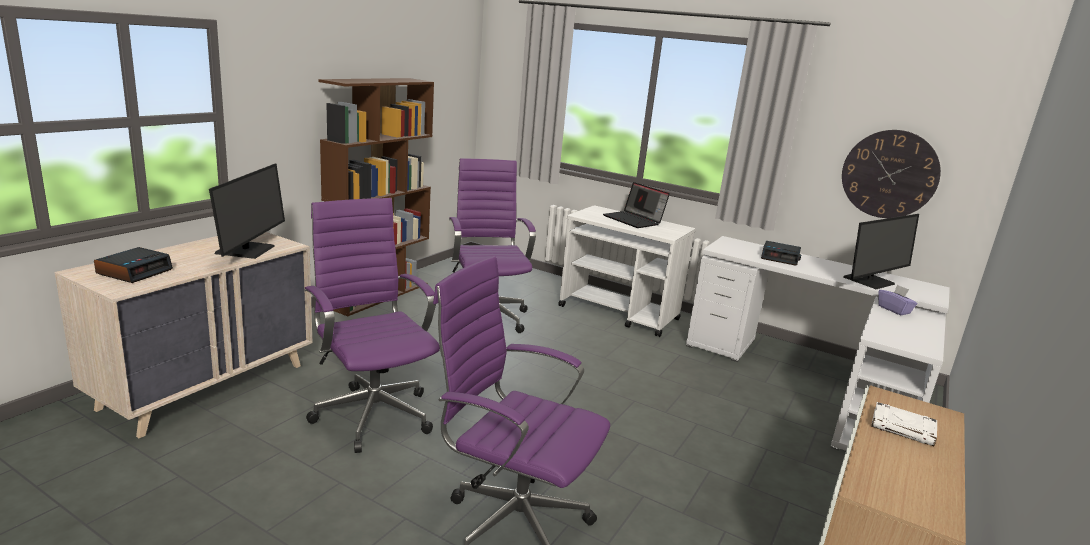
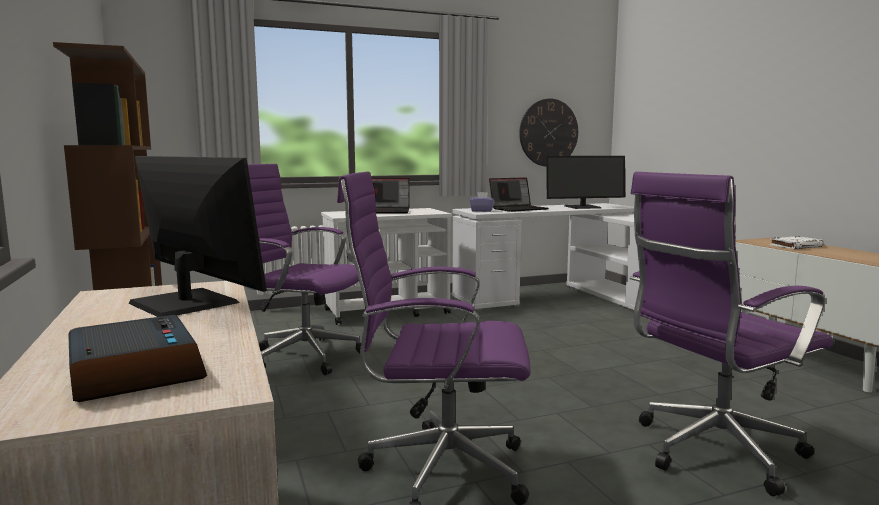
camera: 50 degrees left, 10 degrees down
alarm clock [761,241,801,266] -> laptop [489,177,548,212]
monitor [843,214,919,289] -> monitor turned 75 degrees clockwise [546,156,625,209]
purple tissue box [878,285,917,315] -> purple tissue box moved to [469,192,495,212]

